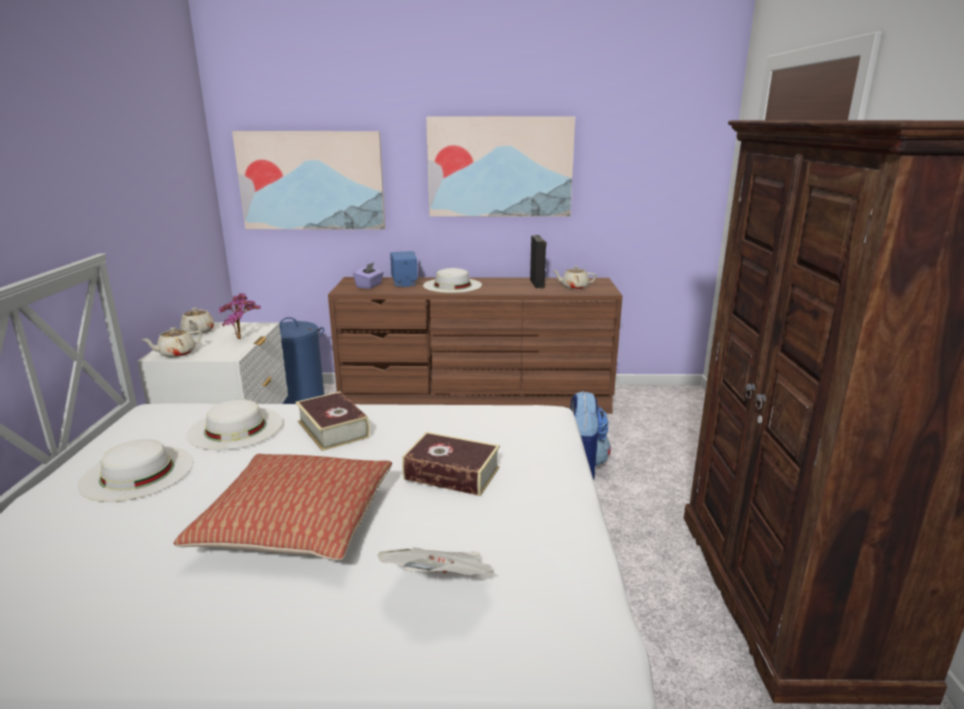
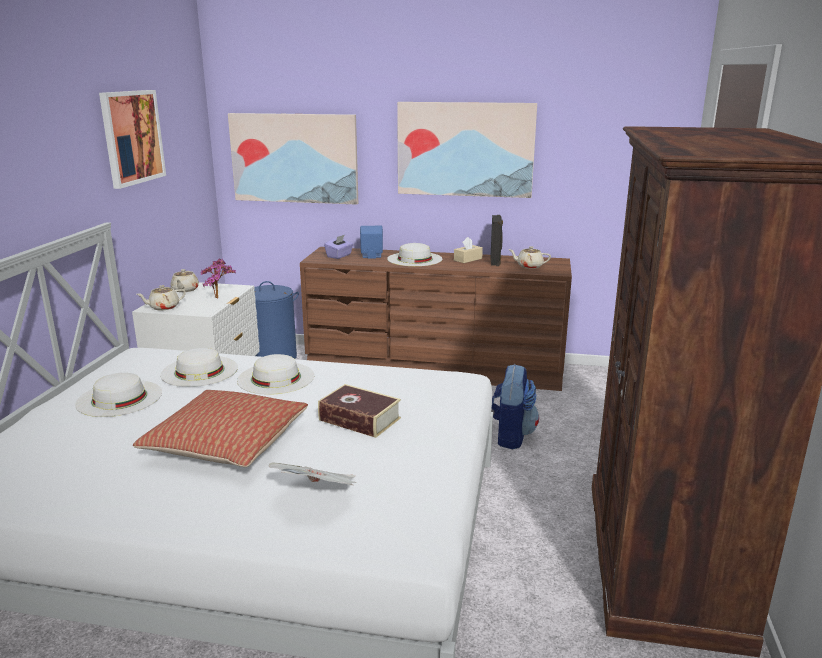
camera: 10 degrees right, 0 degrees up
book [295,391,370,451] -> white hat [237,354,314,395]
none -> picture [99,90,166,189]
none -> beige tissue box [454,237,483,263]

